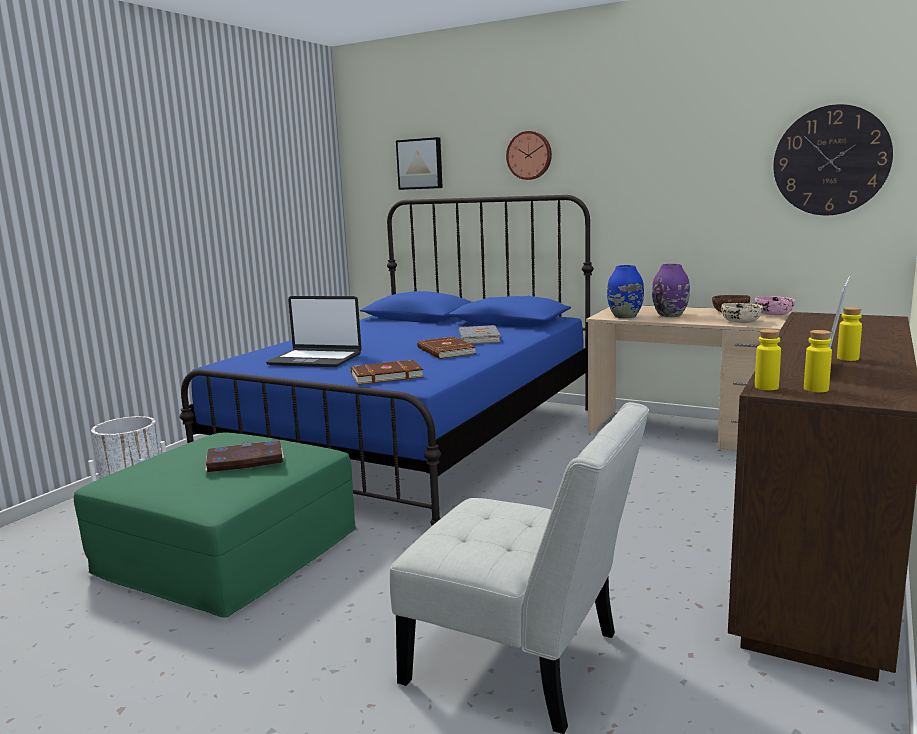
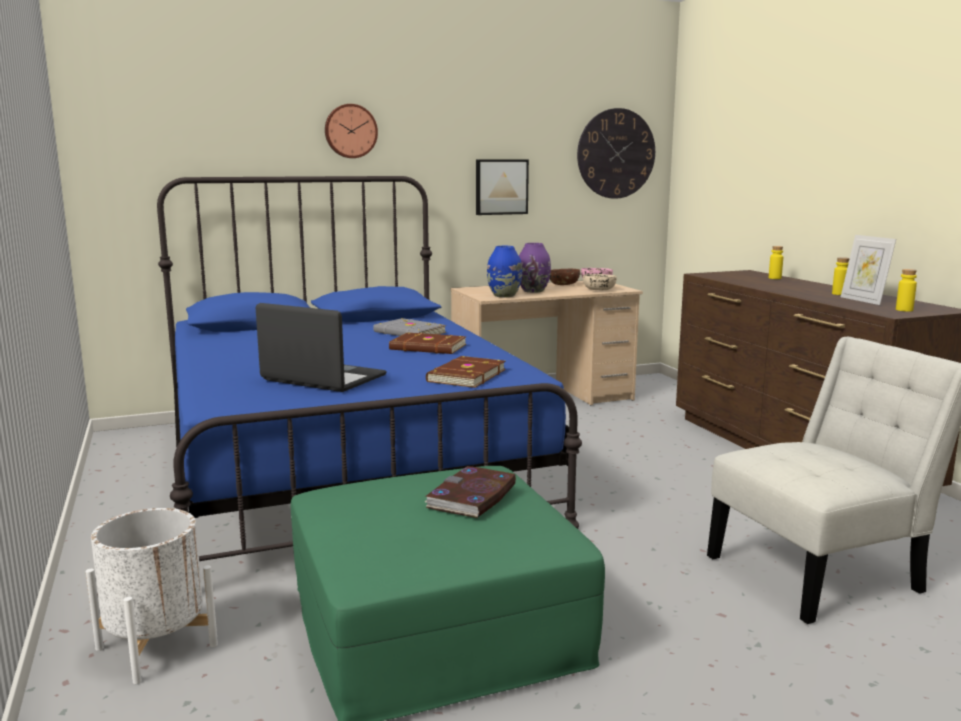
camera: 50 degrees left, 0 degrees up
laptop [266,296,362,367] -> laptop turned 120 degrees counterclockwise [256,303,387,392]
picture [396,137,443,190] -> picture moved to [476,160,529,215]
yellow bottle [755,329,781,390] -> yellow bottle moved to [769,246,783,279]

